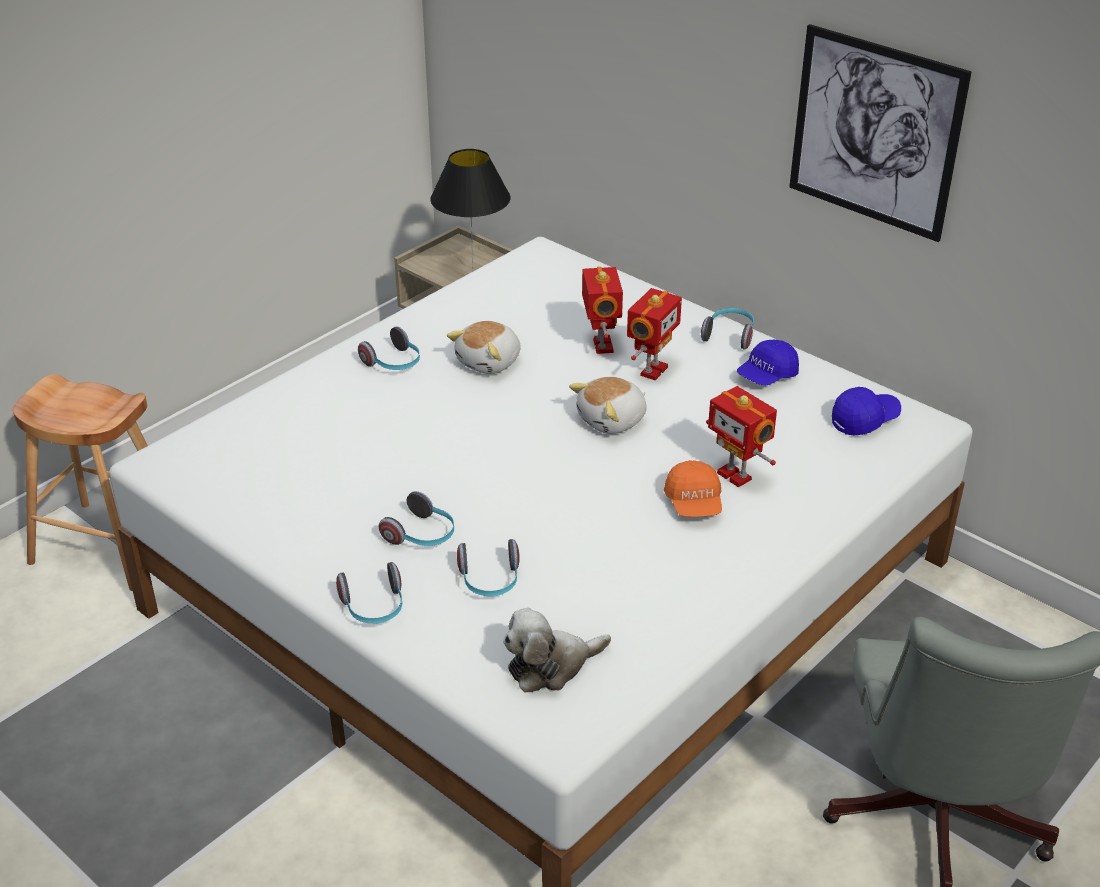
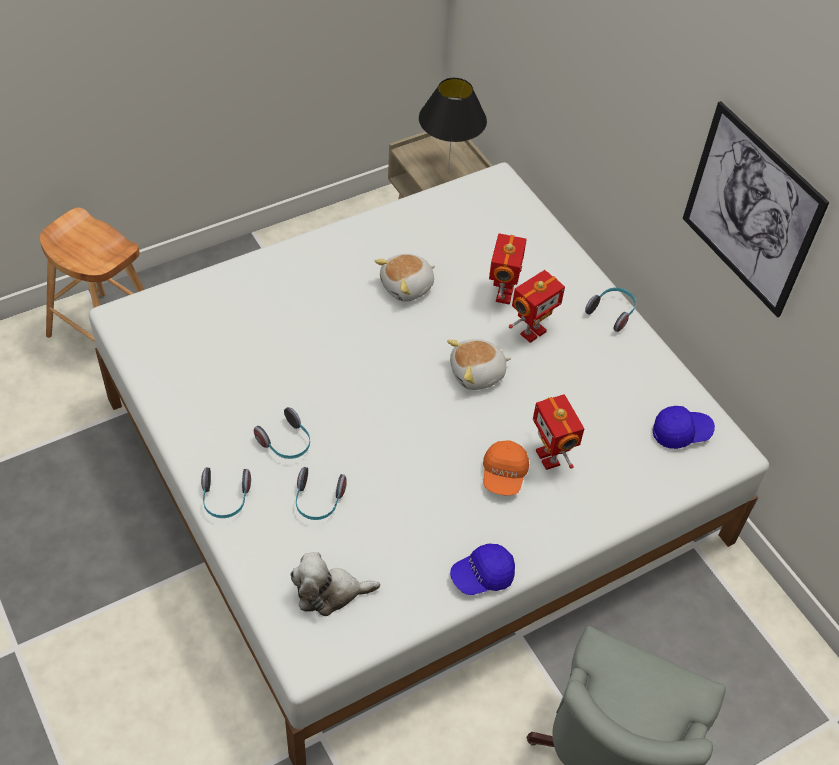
camera: 15 degrees right, 15 degrees up
headphones [358,326,420,370] -> none
blue cap [737,340,799,386] -> blue cap moved to [450,544,515,595]

